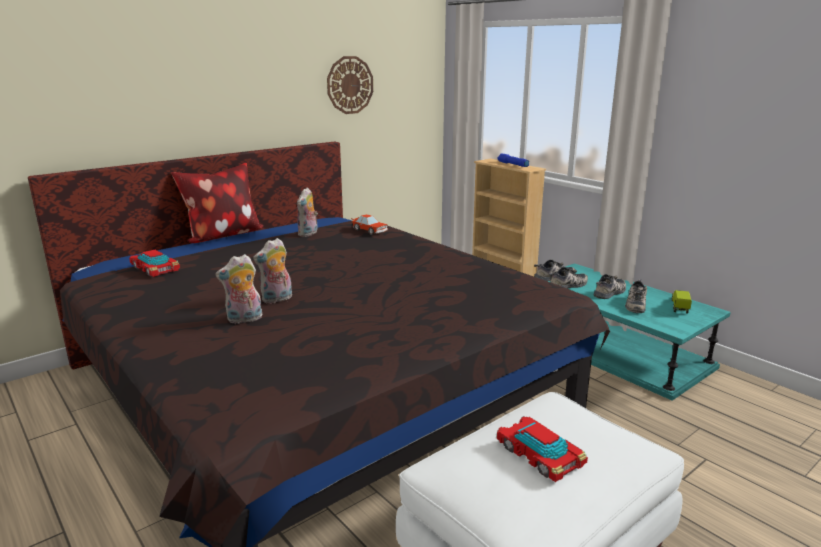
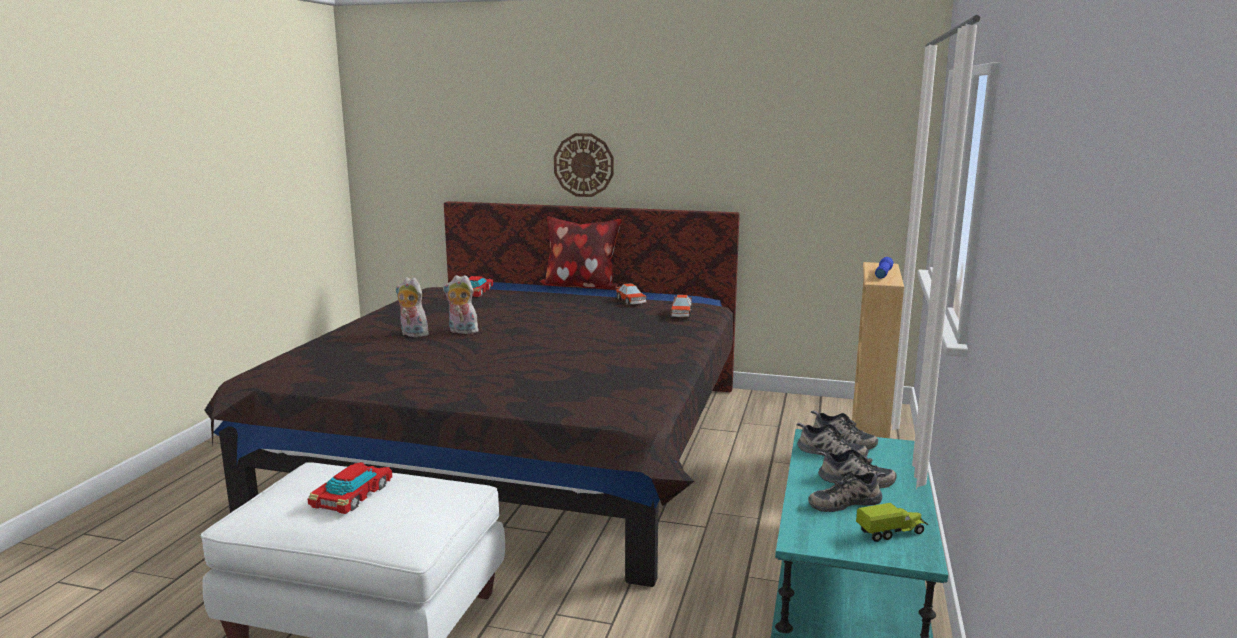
camera: 55 degrees right, 5 degrees down
plush toy [297,187,318,237] -> toy car [616,283,647,305]
wall clock [327,56,373,114] -> wall clock moved to [554,133,614,197]

